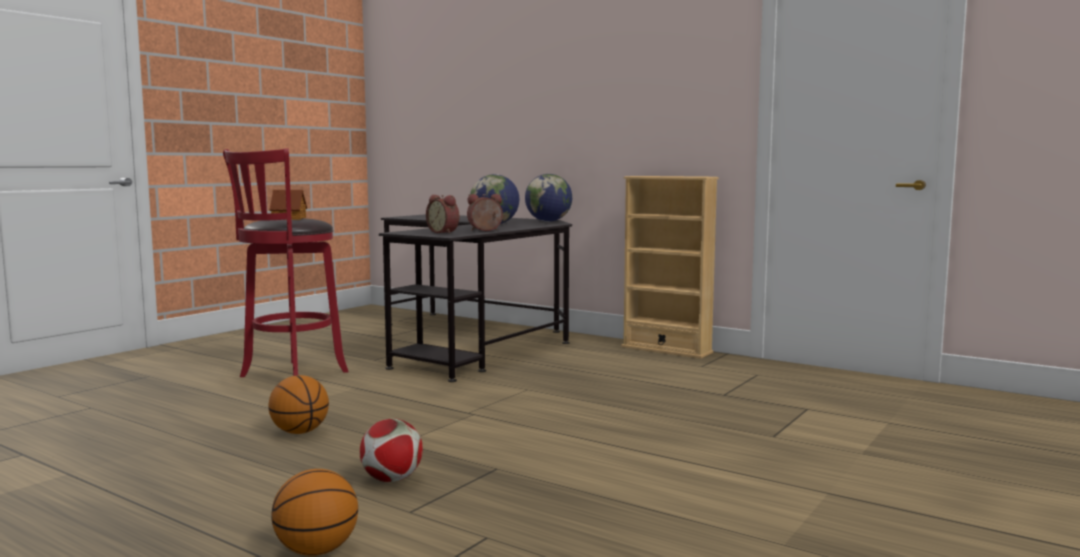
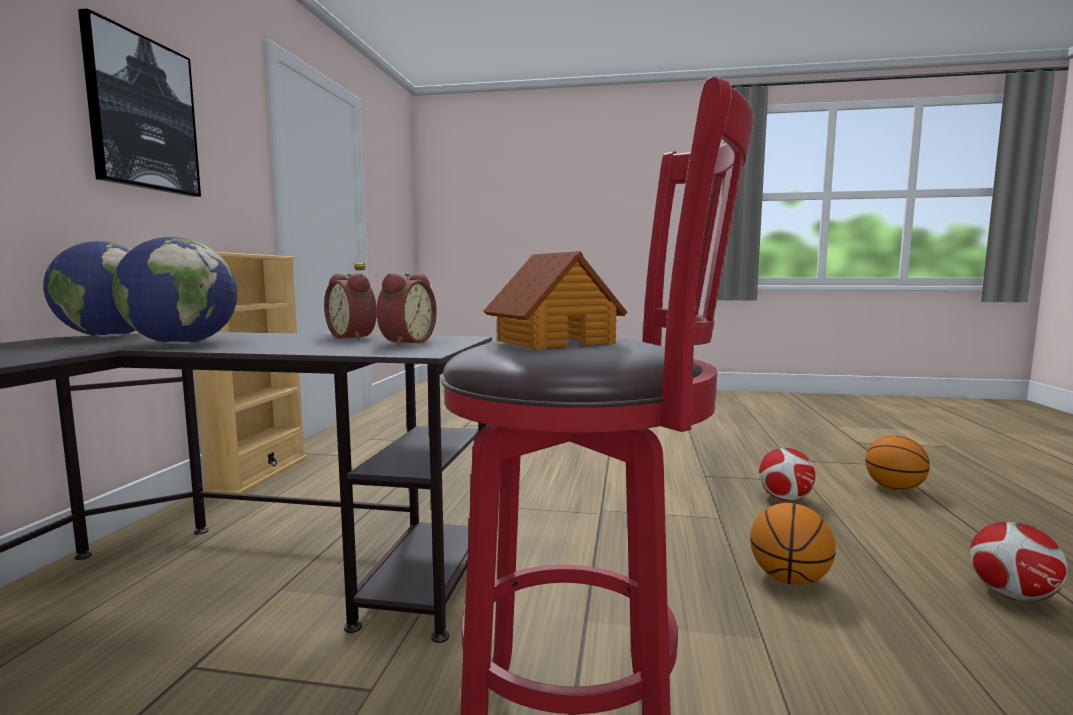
camera: 115 degrees left, 0 degrees up
none -> picture [78,8,201,197]
none -> football [970,522,1067,602]

